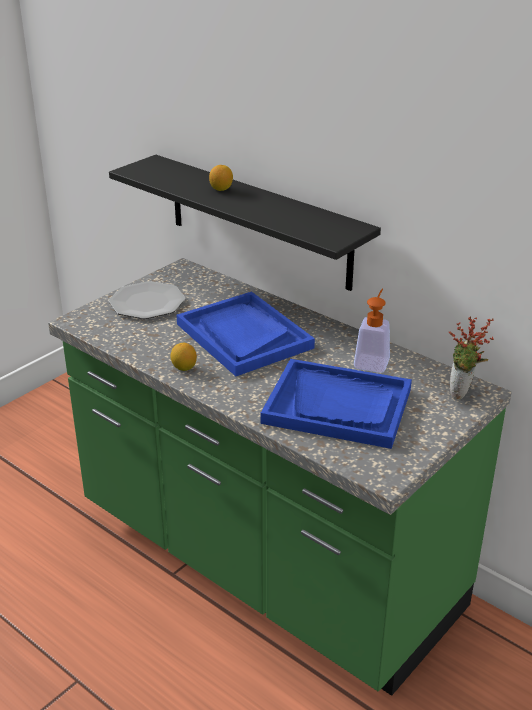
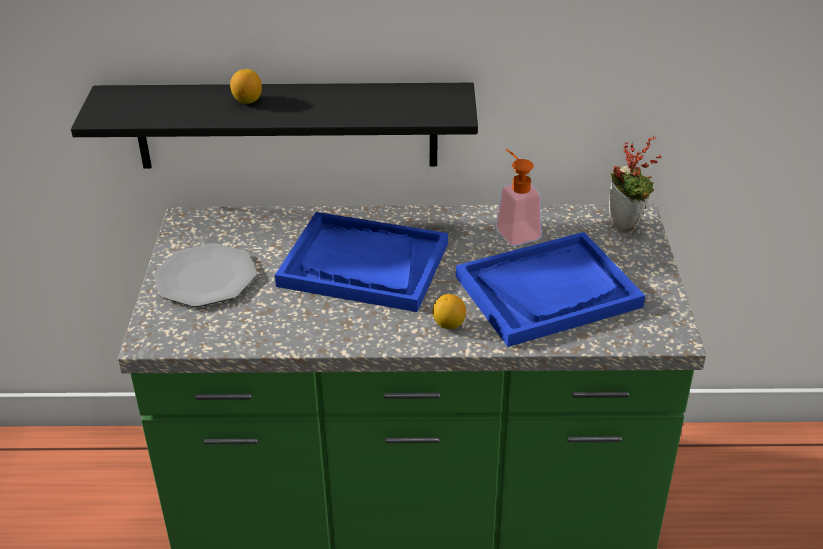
camera: 40 degrees left, 5 degrees up
lemon [171,343,197,371] -> lemon moved to [433,294,466,329]

